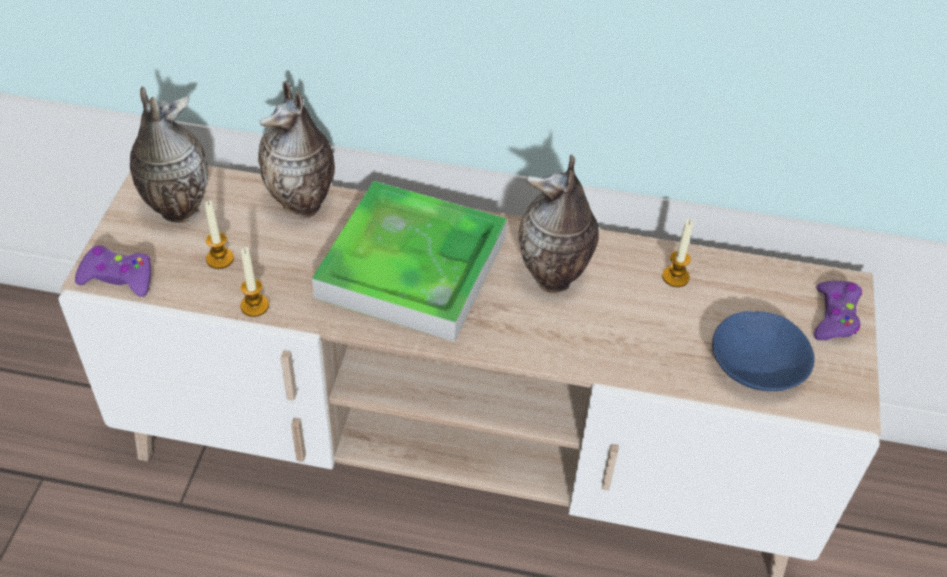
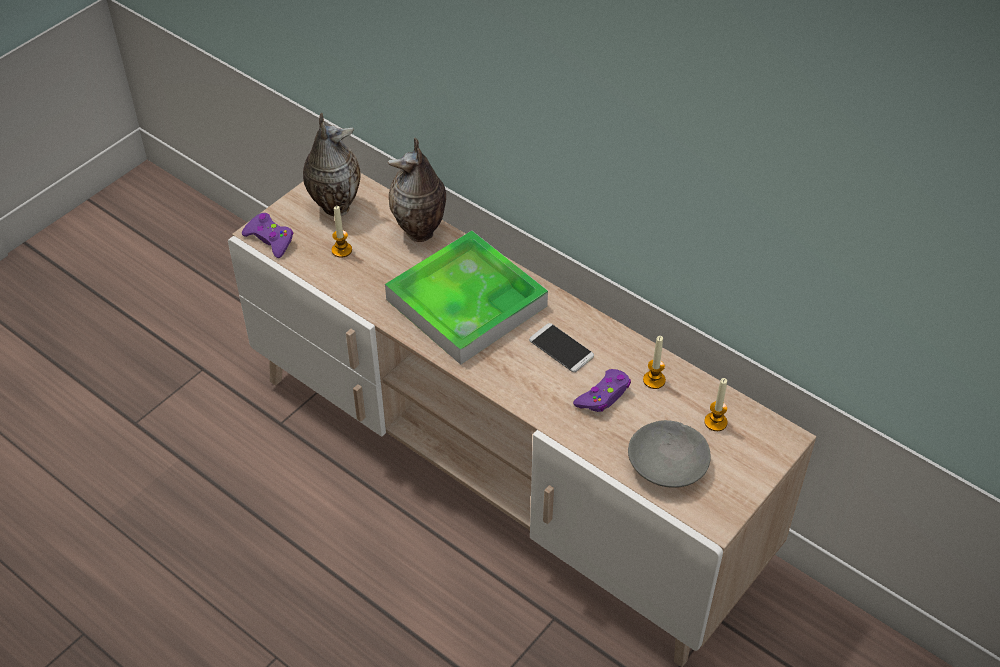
camera: 30 degrees right, 0 degrees up
candle [240,247,269,317] -> candle moved to [704,378,728,431]
vase [518,155,599,293] -> phone [529,323,594,372]
blue bowl [712,311,815,391] -> grey bowl [628,420,711,488]
purple game controller [814,281,862,340] -> purple game controller moved to [573,369,631,412]

